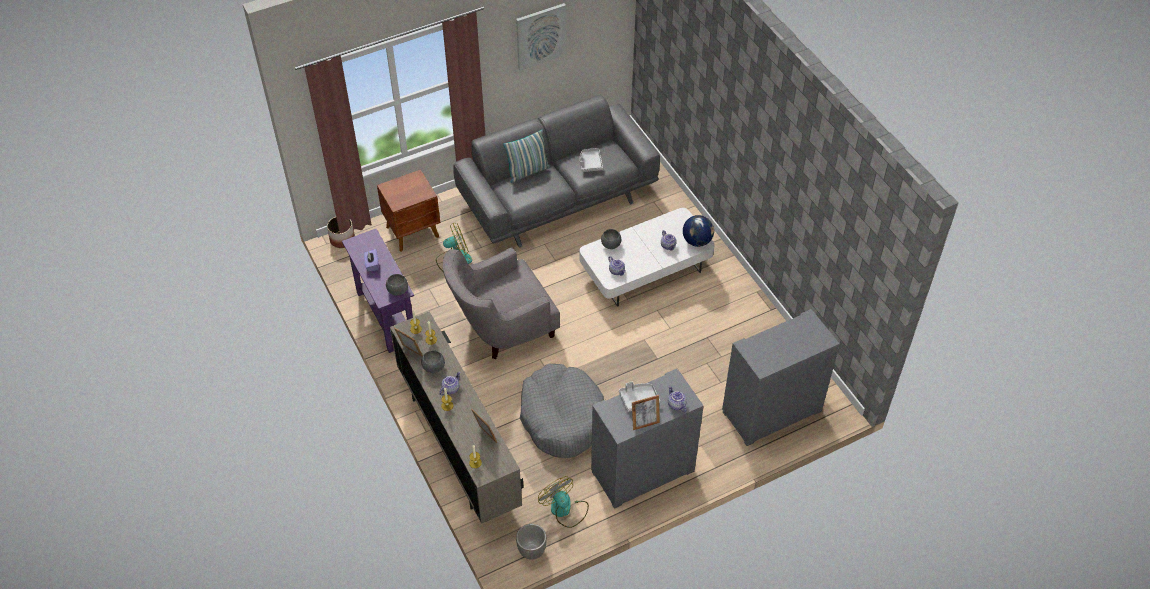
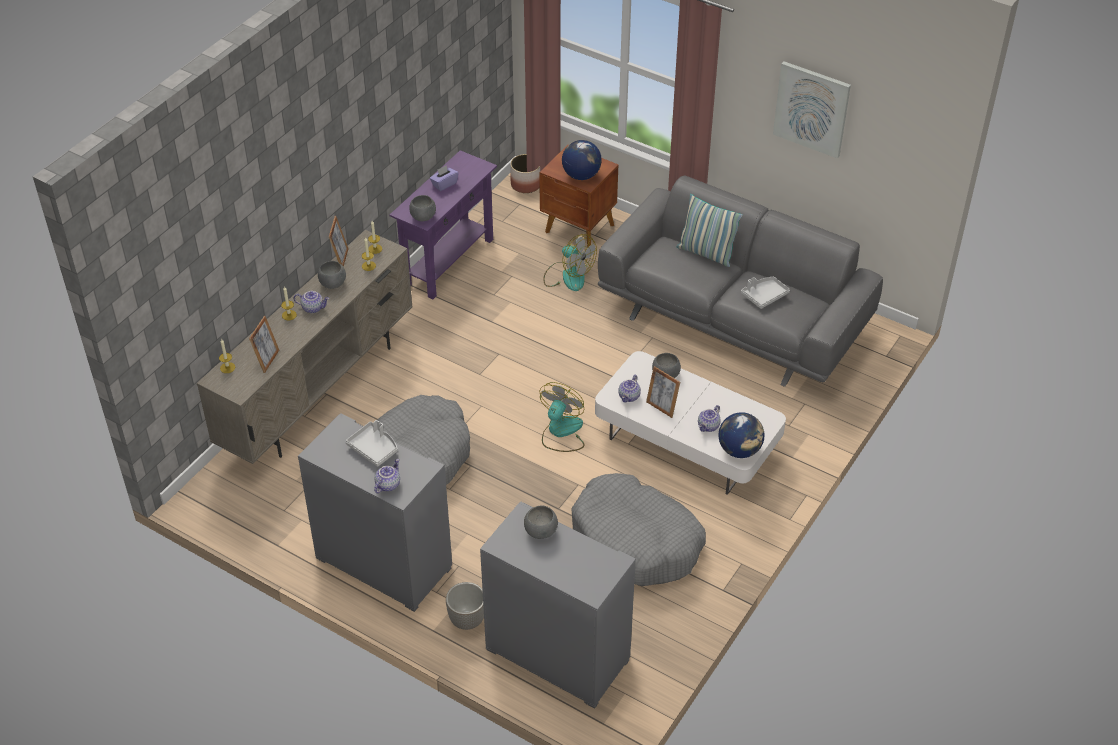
camera: 60 degrees right, 5 degrees down
grey armchair [443,247,560,359] -> none
planter [516,524,547,560] -> planter moved to [446,582,484,630]
fan [538,476,589,528] -> fan moved to [539,382,585,452]
picture frame [632,395,660,430] -> picture frame moved to [646,366,680,418]
none -> grey bowl [524,505,558,539]
none -> globe [562,140,602,180]
none -> grey dog bed [571,473,706,586]

